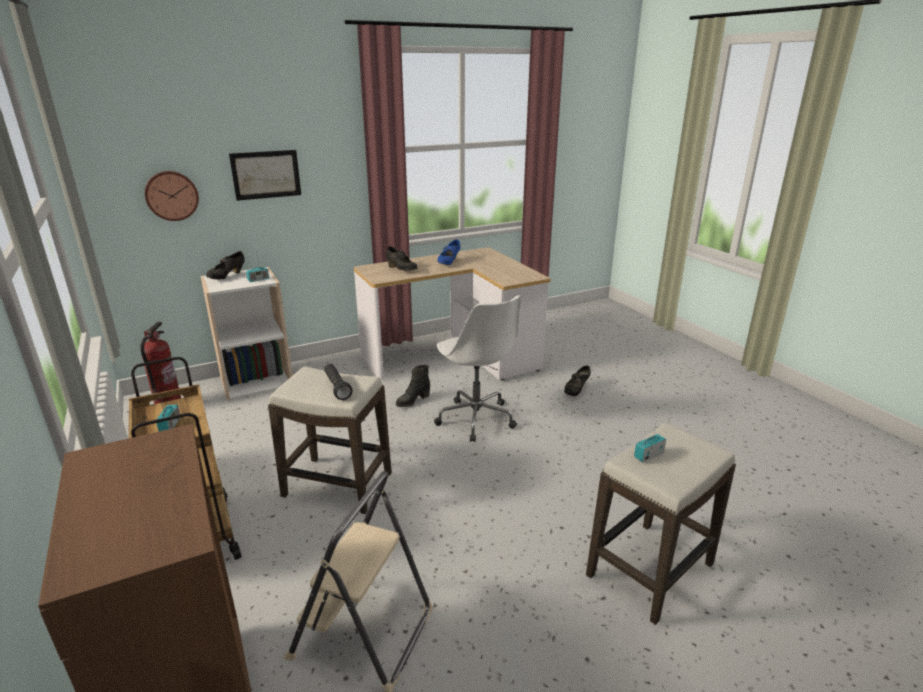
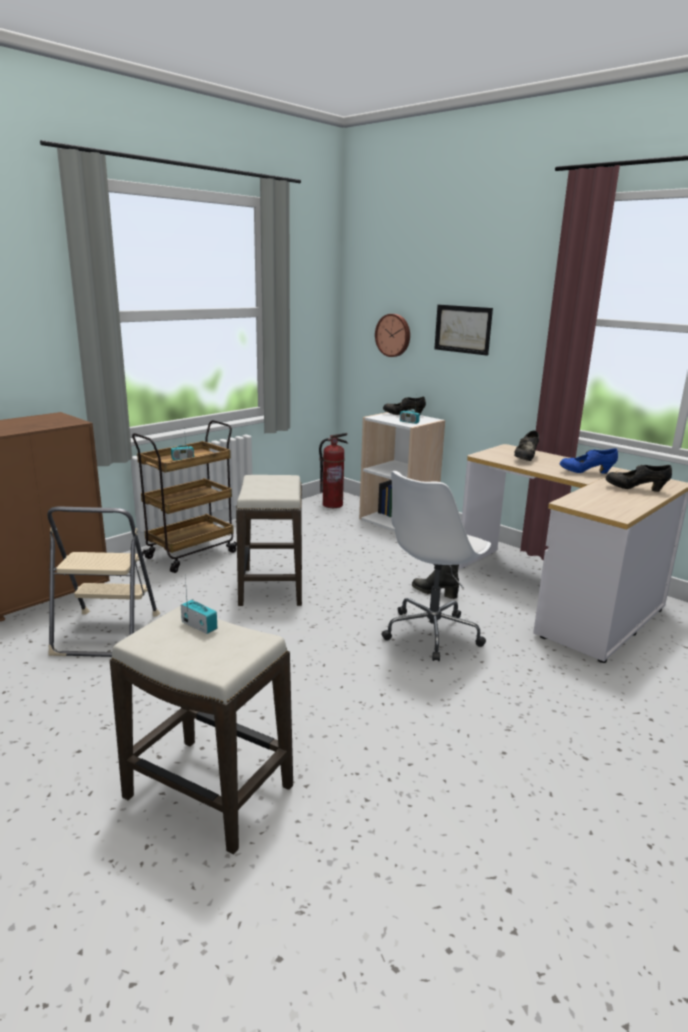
camera: 70 degrees right, 5 degrees down
black flashlight [324,364,352,400] -> none
black shoe [564,365,590,396] -> black shoe moved to [606,465,672,492]

